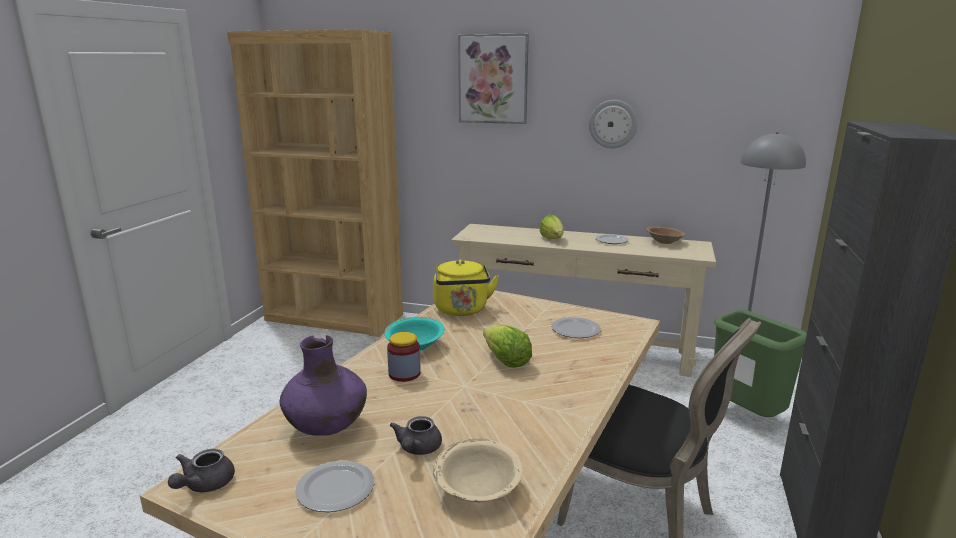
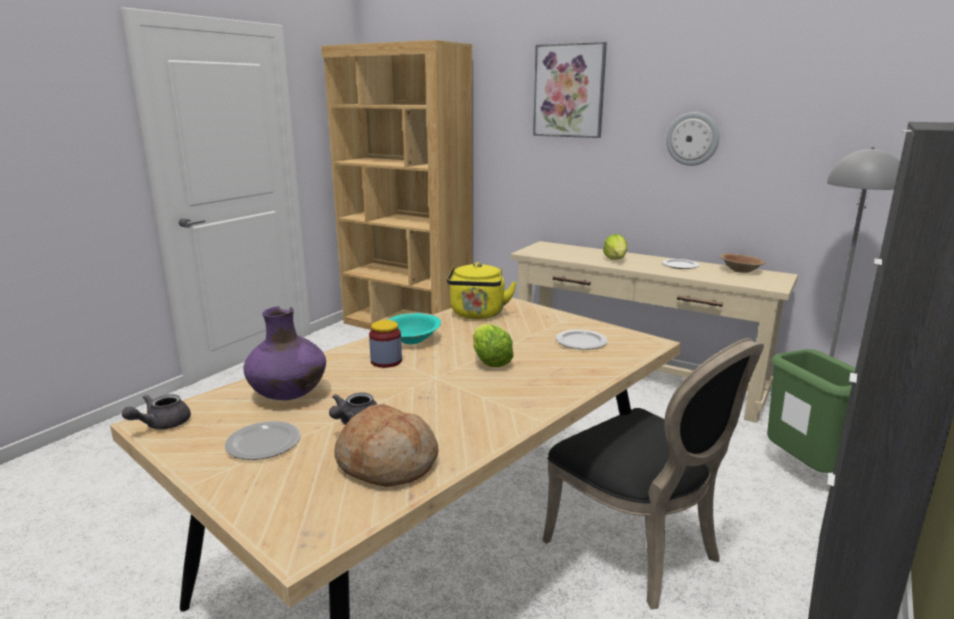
camera: 15 degrees right, 0 degrees up
beige bowl [433,439,523,502] -> bread [334,404,439,487]

